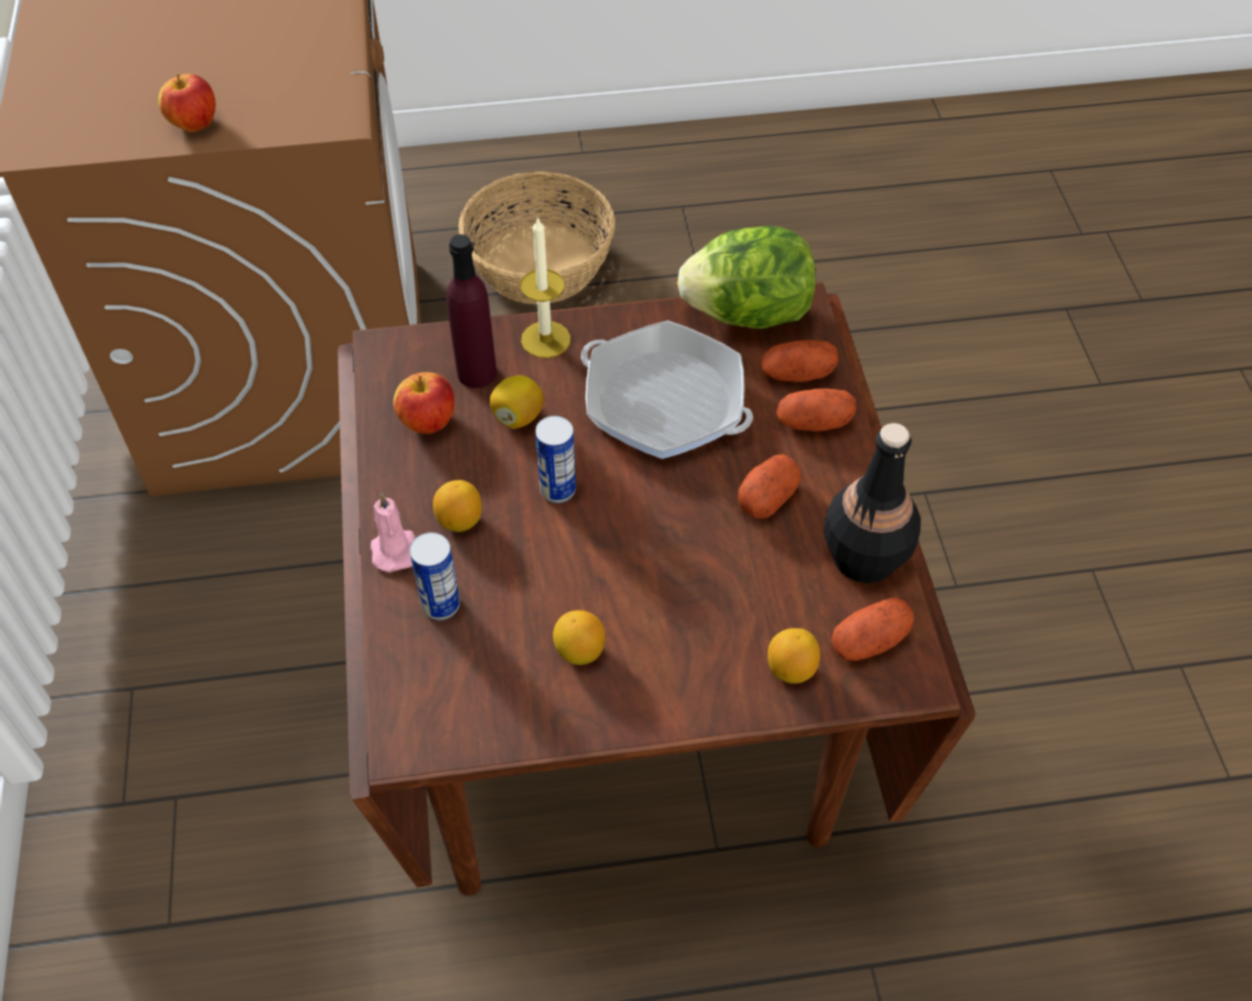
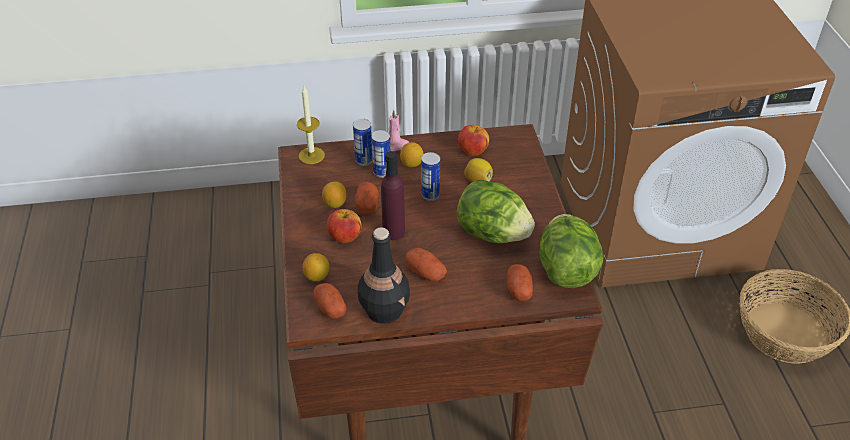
camera: 90 degrees right, 10 degrees down
apple [158,74,216,132] -> apple moved to [327,209,361,243]
purple bottle [447,234,497,388] -> purple bottle moved to [381,151,405,240]
candle [520,216,571,358] -> candle moved to [297,86,325,164]
frying pan [581,320,753,459] -> lettuce [457,180,535,243]
potato [776,389,856,431] -> potato moved to [355,182,379,214]
none -> can [371,130,390,178]

